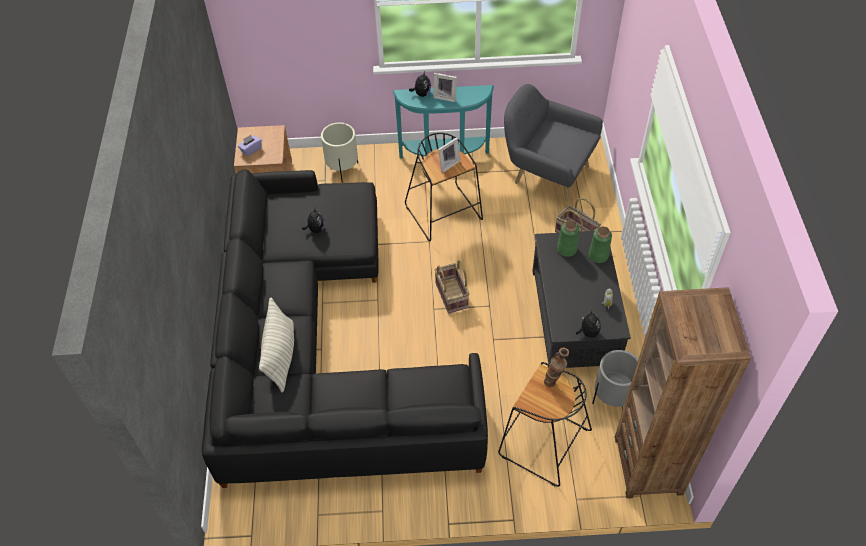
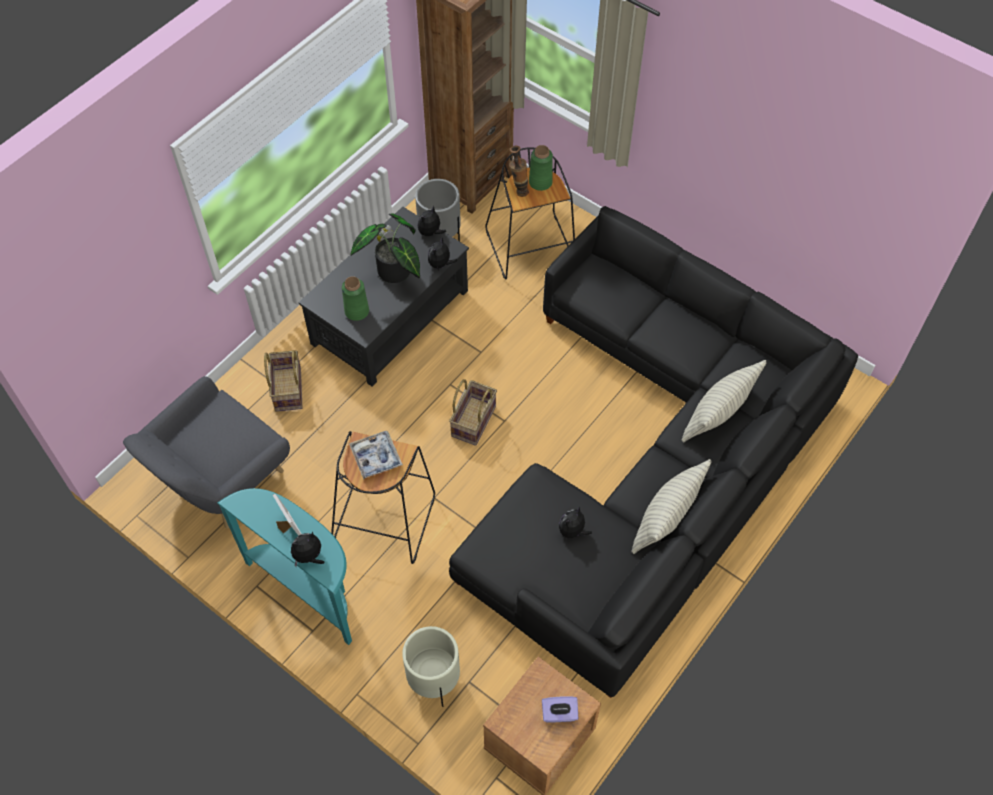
camera: 140 degrees left, 5 degrees up
picture frame [438,137,460,173] -> tray [349,431,403,479]
grey armchair [504,84,603,201] -> grey armchair turned 60 degrees clockwise [123,376,290,529]
green vase [589,226,612,263] -> green vase moved to [529,145,553,191]
none -> potted plant [350,213,420,283]
none -> plush toy [428,238,457,270]
none -> pillow [632,459,712,554]

